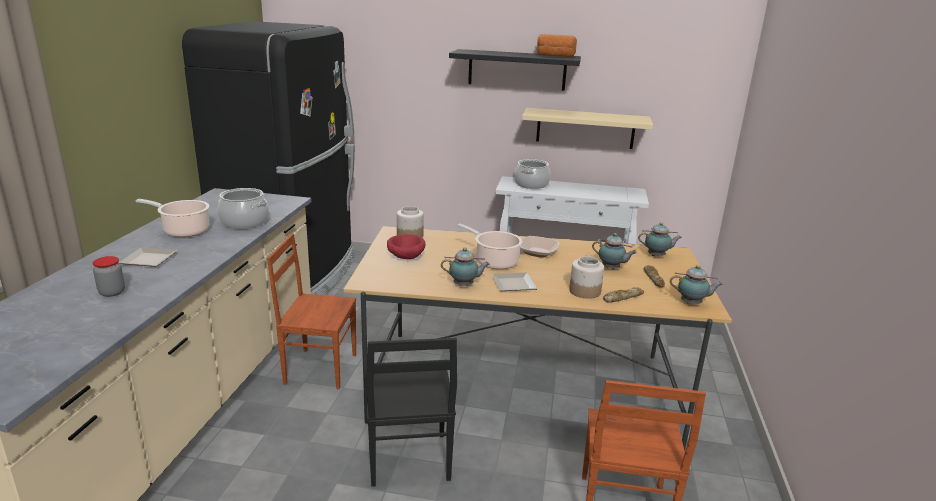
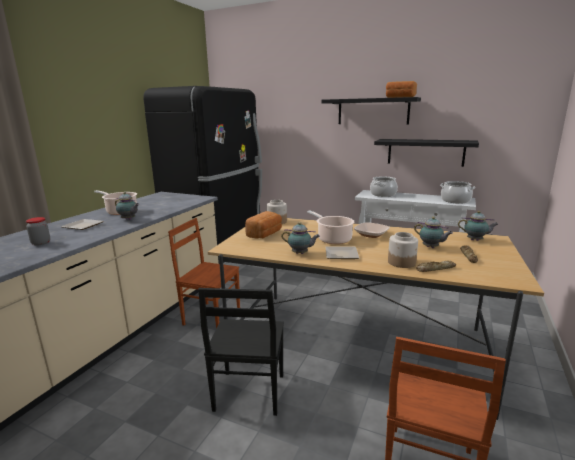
camera: 15 degrees right, 5 degrees down
cooking pot [217,188,269,229] -> cooking pot moved to [440,181,475,204]
red bowl [387,234,425,259] -> bread [245,211,282,239]
beige shelf [522,108,653,149] -> black shelf [374,139,479,167]
teapot [670,265,723,304] -> teapot moved to [115,192,139,220]

